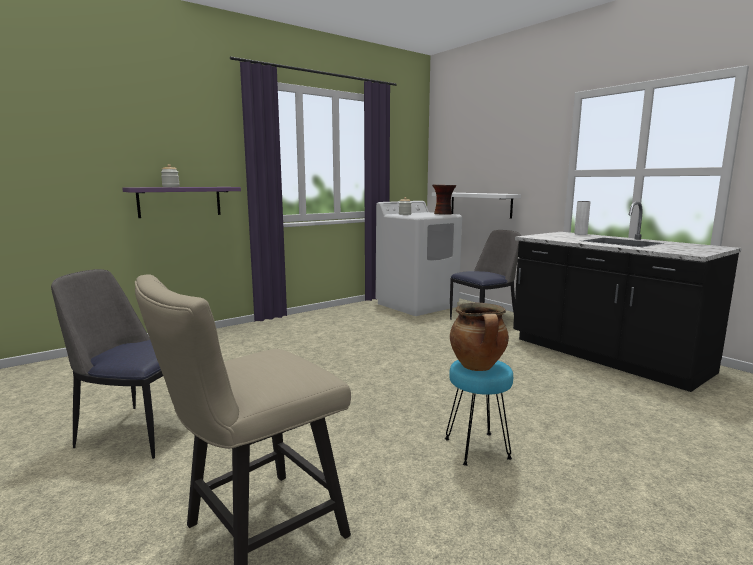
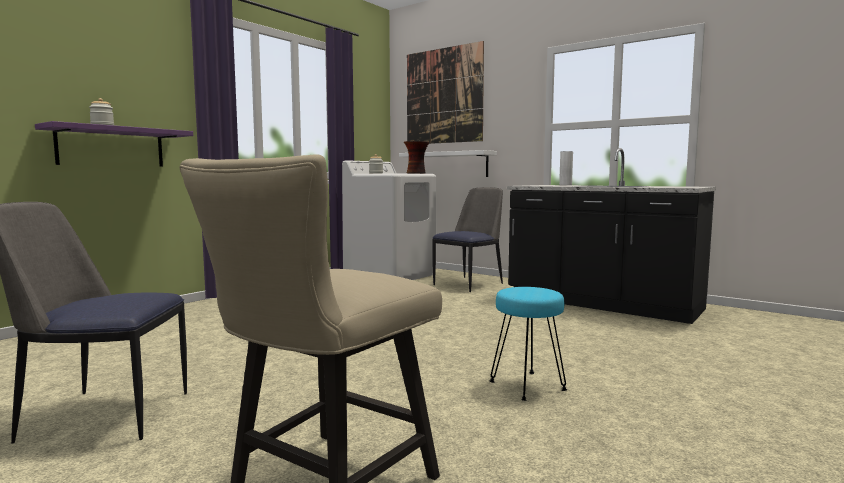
camera: 15 degrees left, 5 degrees down
cooking pot [450,303,509,371] -> none
none -> picture [407,41,484,144]

